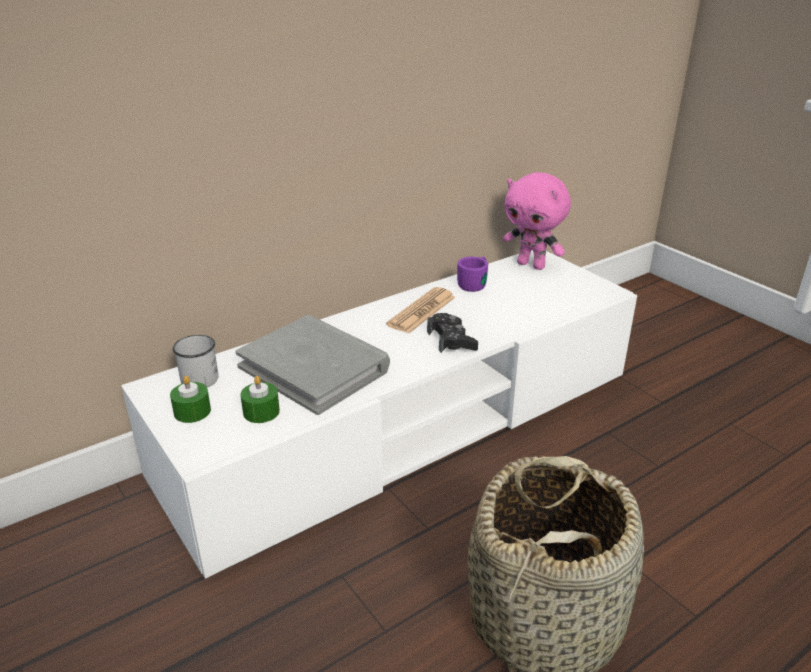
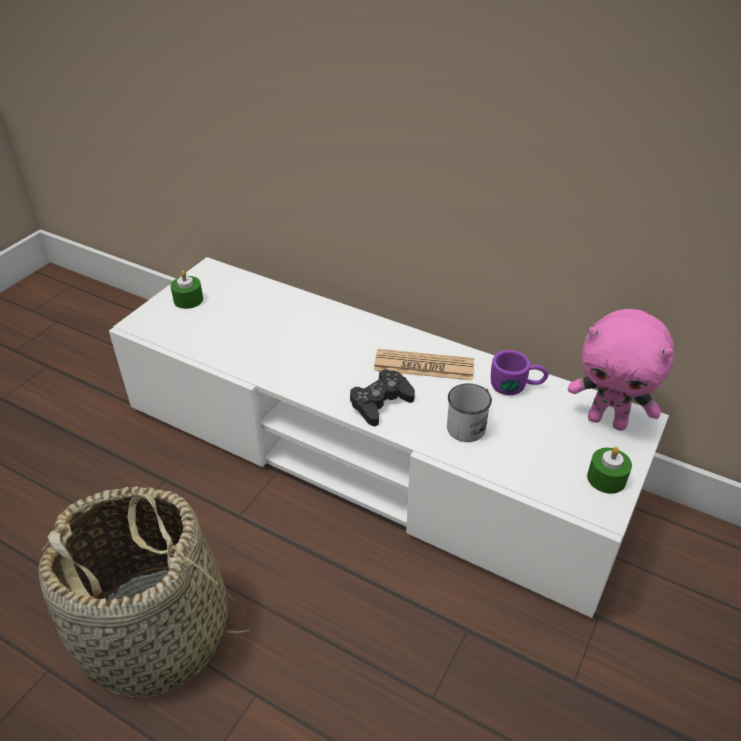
camera: 65 degrees right, 10 degrees up
white mug [173,335,219,387] -> white mug moved to [447,383,492,442]
grey book [235,315,390,415] -> none
green candle [240,376,280,423] -> green candle moved to [587,447,632,494]
pink plush toy [503,172,571,270] -> pink plush toy turned 75 degrees counterclockwise [568,309,674,431]

